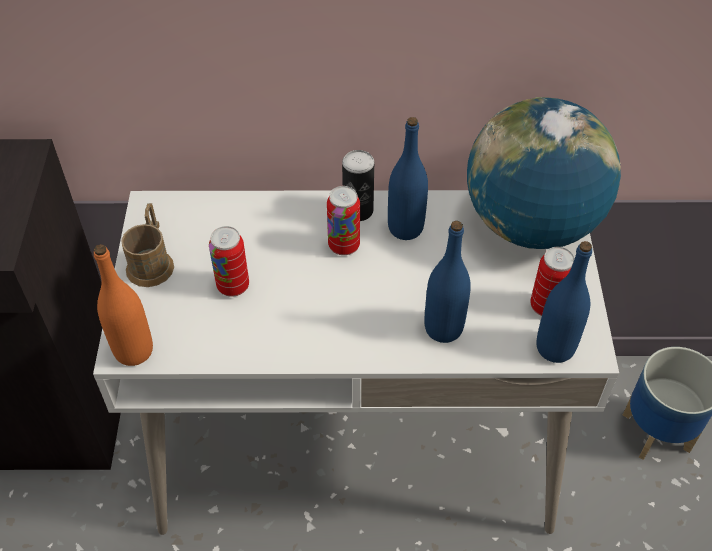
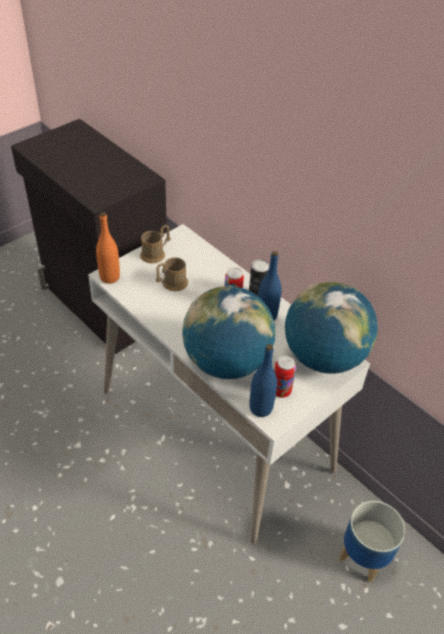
camera: 45 degrees right, 5 degrees down
can [209,226,249,297] -> brown mug [156,257,188,291]
blue bottle [425,221,471,343] -> globe [182,285,276,379]

